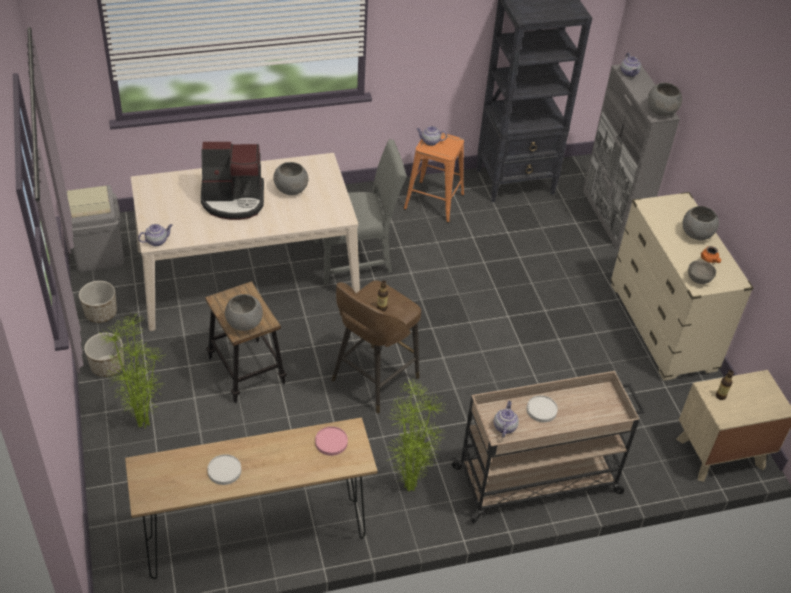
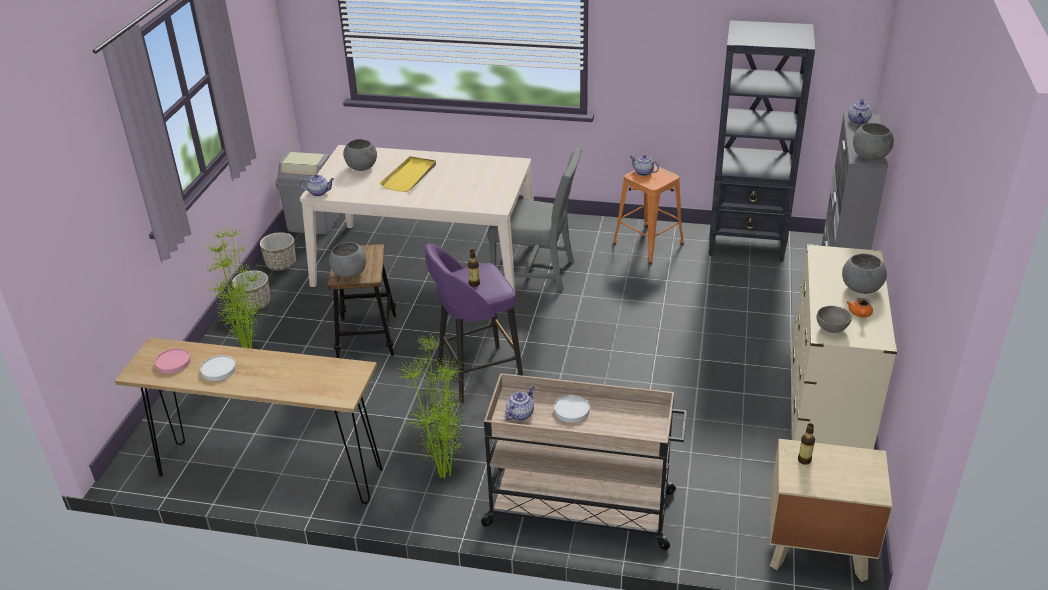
camera: 30 degrees right, 10 degrees down
coffee machine [201,142,264,220] -> yellow tray [380,156,436,192]
grey bowl [273,162,308,195] -> grey bowl moved to [343,139,377,171]
pink plate [315,426,348,456] -> pink plate moved to [155,348,191,374]
brown stool [331,280,421,413] -> purple stool [425,243,523,403]

